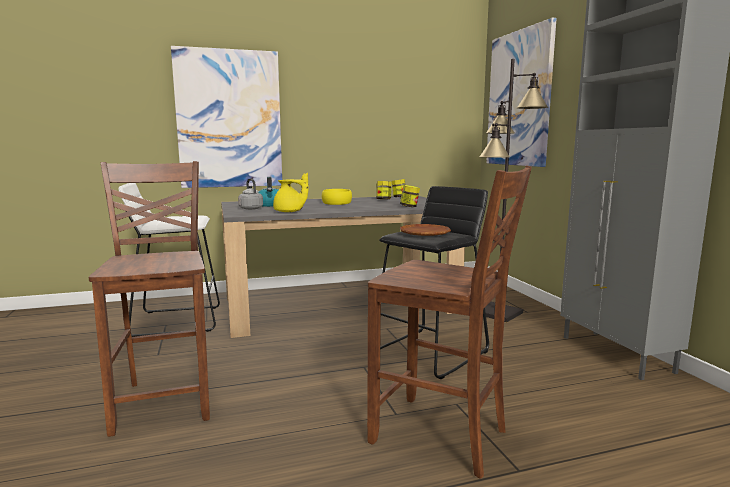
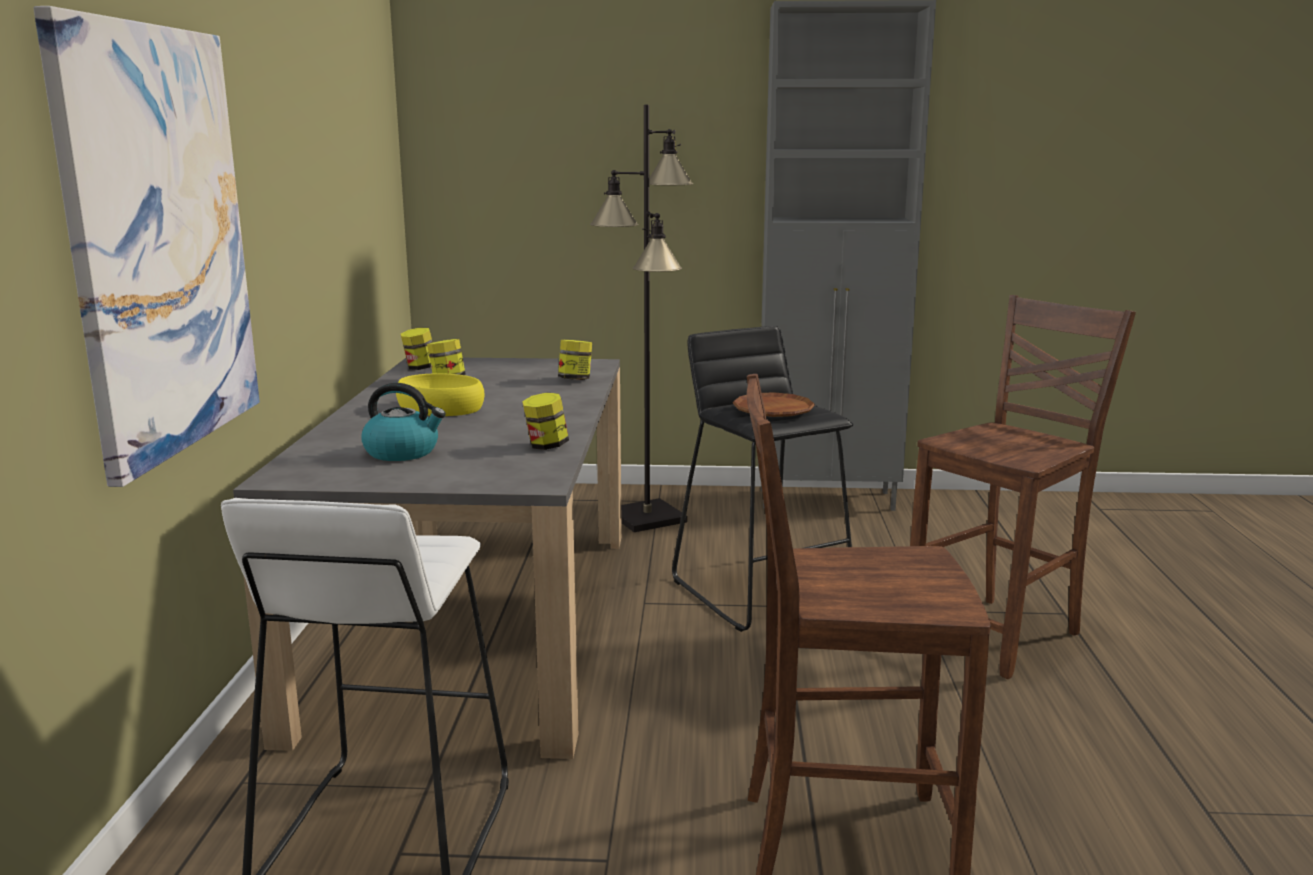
camera: 70 degrees left, 5 degrees up
grey kettle [238,179,263,210] -> none
yellow teapot [273,173,308,212] -> jar [522,393,569,450]
picture [486,18,557,167] -> none

